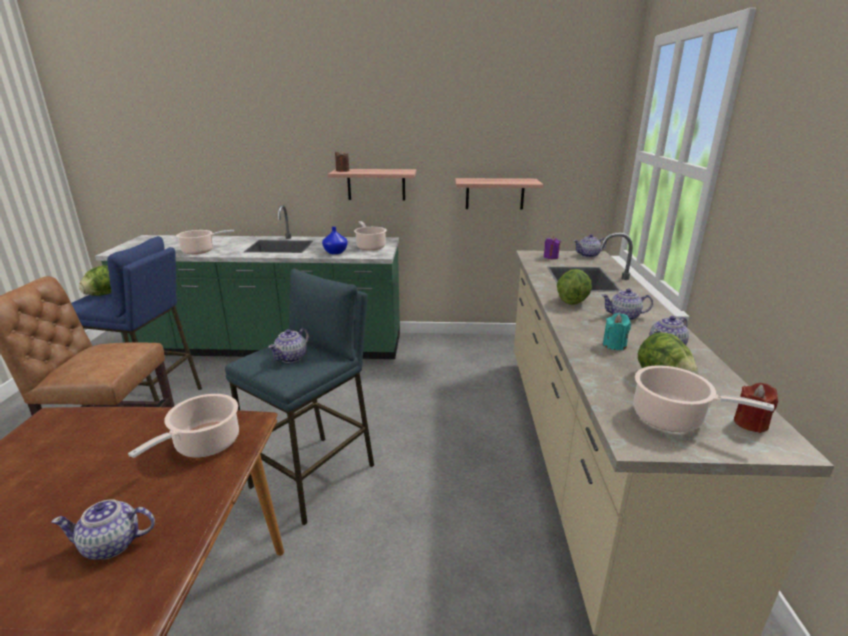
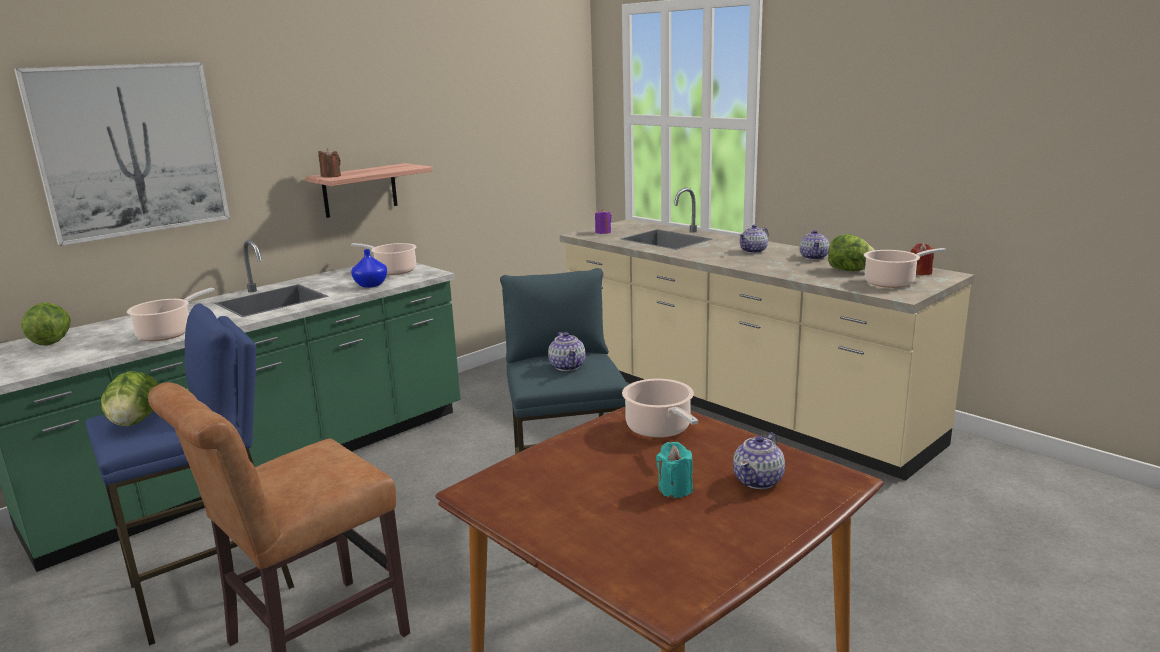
camera: 45 degrees left, 5 degrees down
shelf [455,178,543,210] -> none
lettuce [557,269,592,305] -> lettuce moved to [21,302,70,345]
teapot [574,234,606,258] -> none
turquoise candle [603,313,631,350] -> turquoise candle moved to [656,442,693,498]
none -> picture [14,62,230,246]

